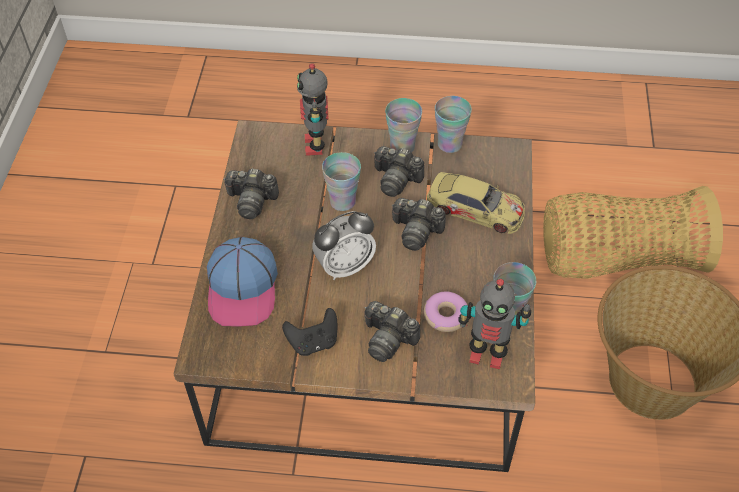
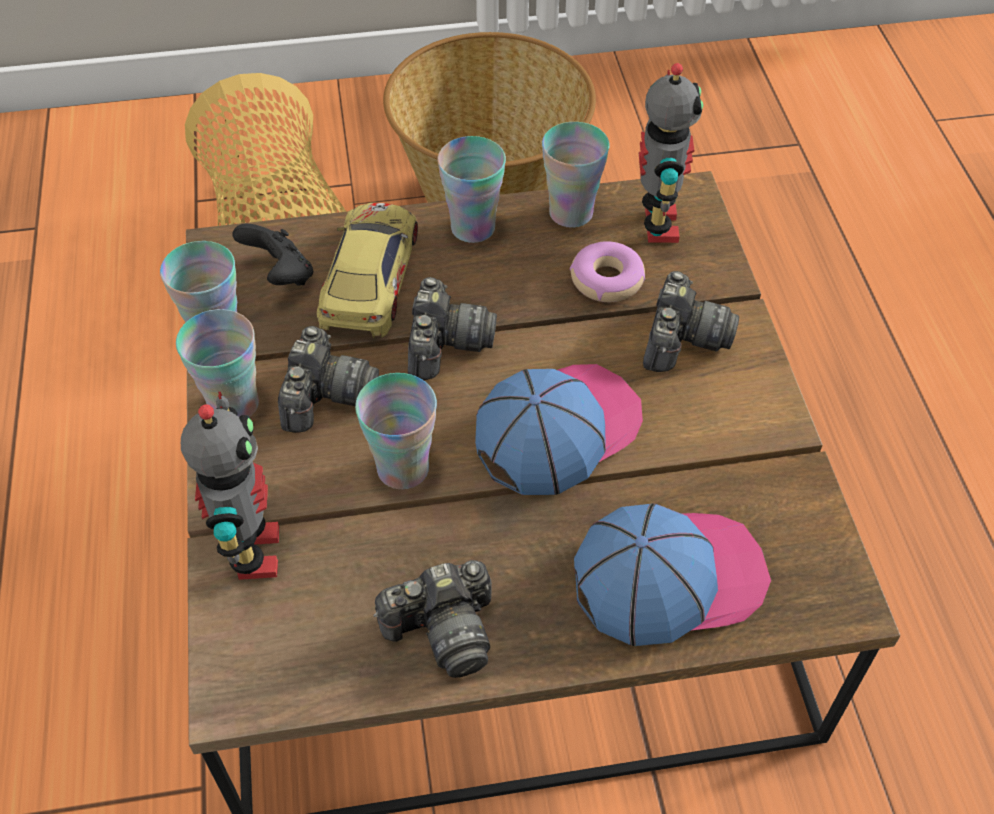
camera: 105 degrees left, 0 degrees up
camera [224,169,279,219] -> camera turned 75 degrees clockwise [374,560,492,678]
black game controller [282,308,337,356] -> black game controller moved to [232,224,313,286]
toy robot [297,63,329,156] -> toy robot turned 75 degrees counterclockwise [181,392,279,580]
alarm clock [312,211,376,280] -> cap [475,364,643,495]
none -> cup [437,136,506,243]

